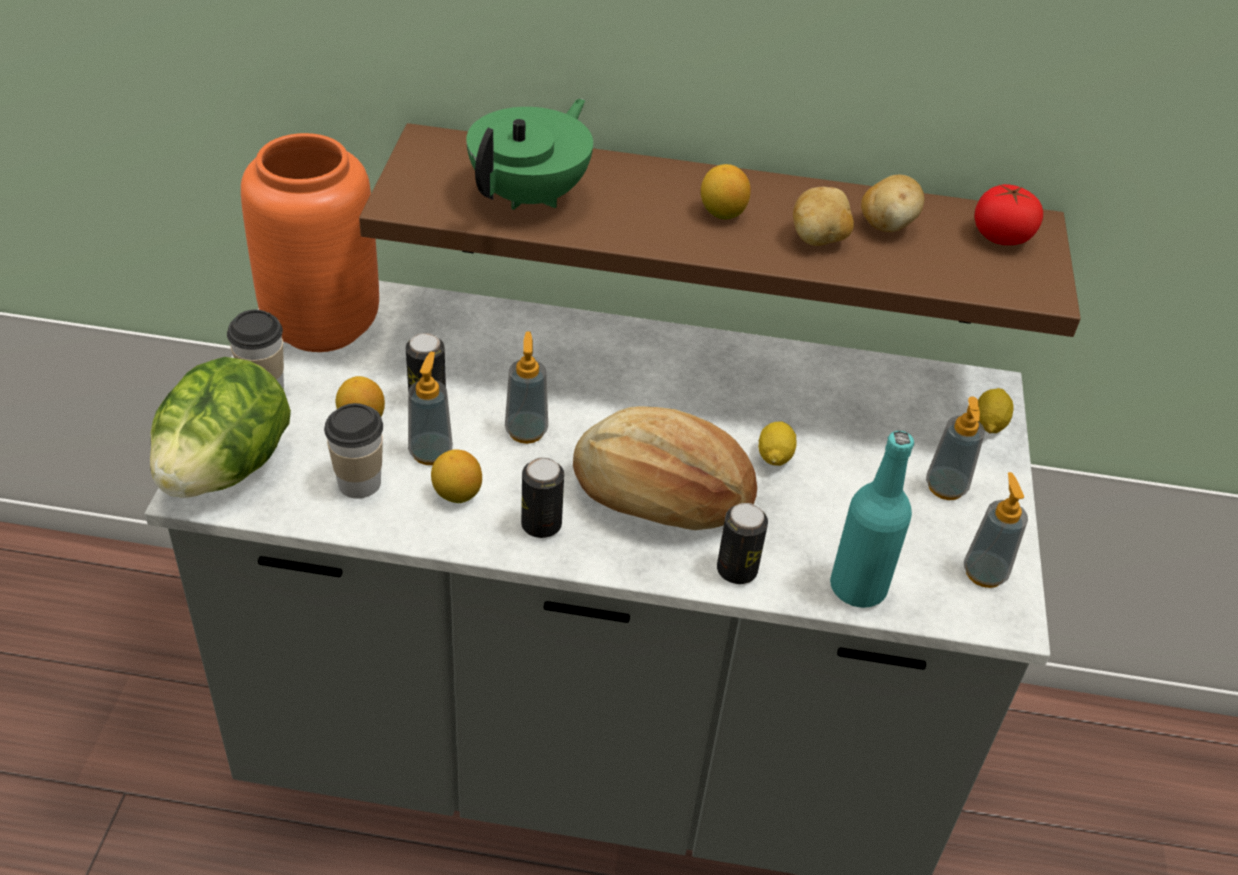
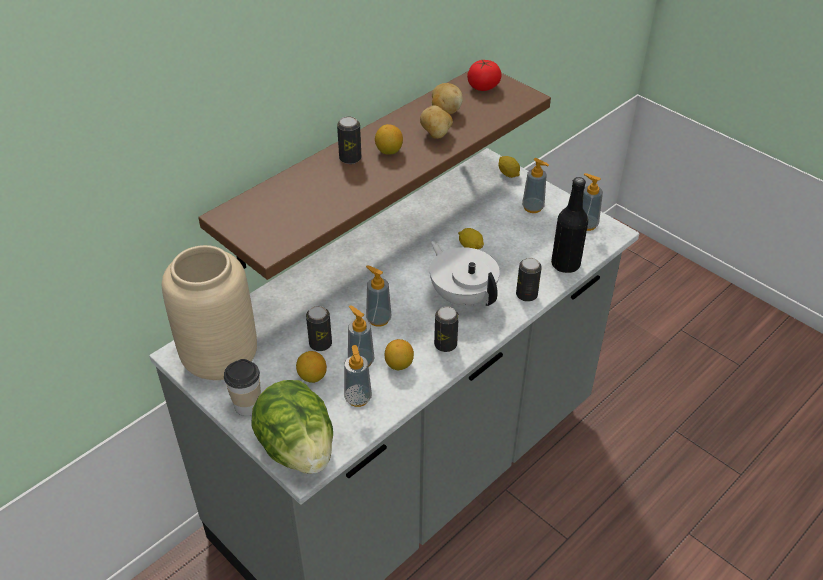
camera: 50 degrees left, 0 degrees up
orange vase [241,133,379,352] -> beige vase [162,245,257,380]
cup [324,403,383,499] -> soap dispenser [344,345,372,407]
green teapot [466,99,593,210] -> none
bread [573,406,757,530] -> white teapot [430,241,500,306]
turquoise bottle [830,431,914,608] -> black bottle [551,177,588,273]
none -> can [337,116,361,164]

